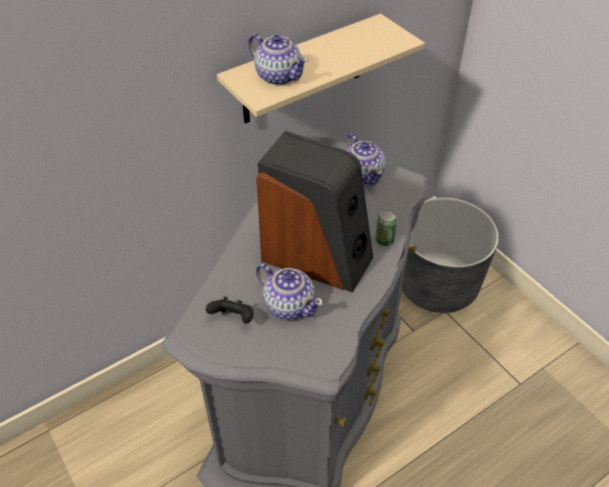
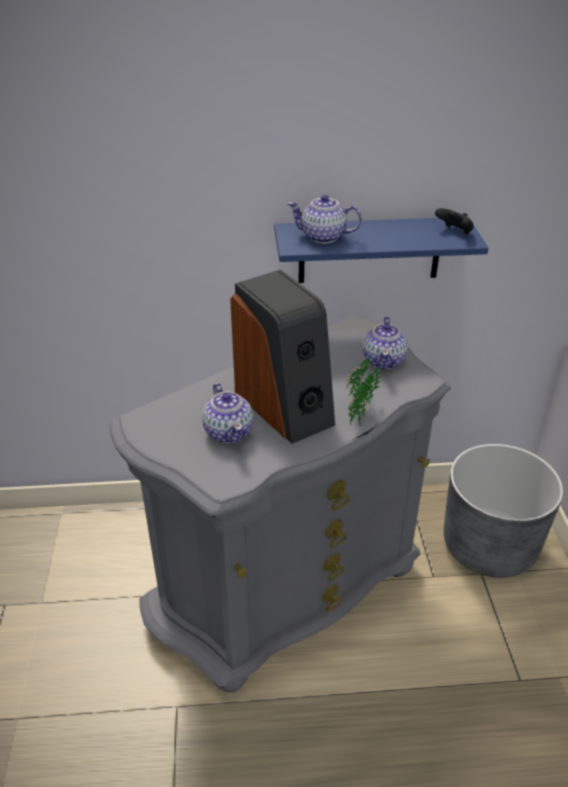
camera: 30 degrees right, 10 degrees down
black game controller [206,297,254,323] -> black game controller moved to [435,208,474,234]
beige shelf [217,14,425,124] -> blue shelf [274,218,489,283]
teapot [248,34,308,85] -> teapot turned 120 degrees clockwise [287,195,362,244]
can [375,210,397,246] -> potted plant [346,357,380,426]

